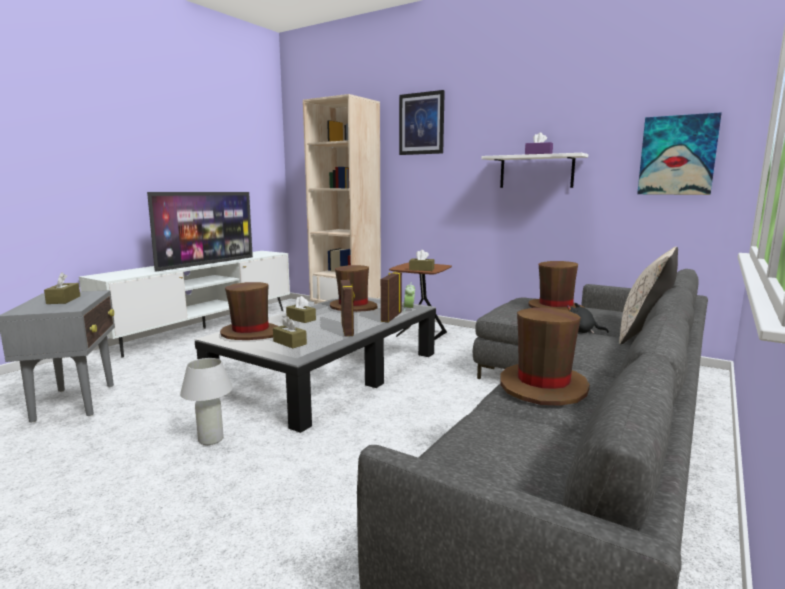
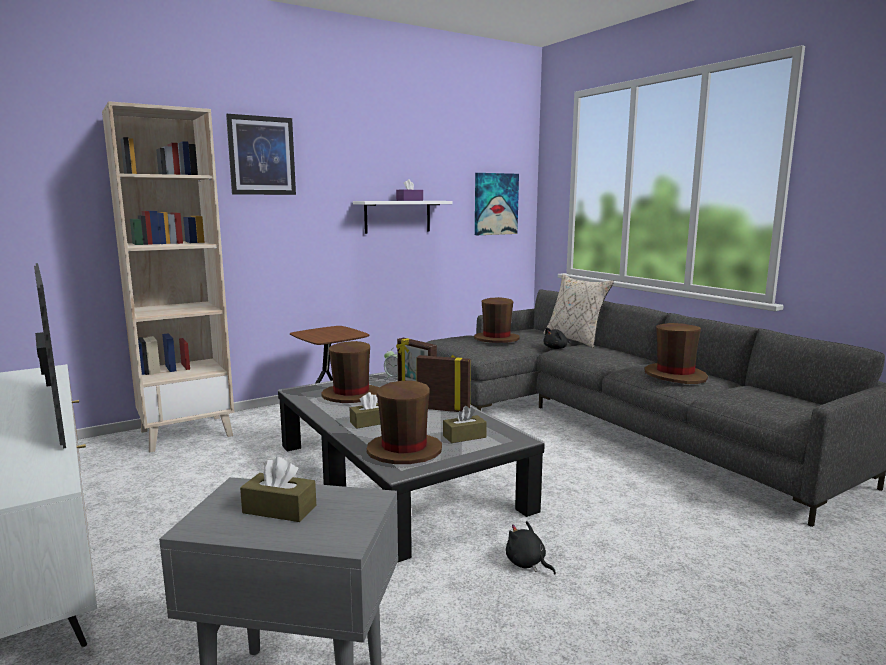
camera: 65 degrees left, 0 degrees up
white table lamp [180,358,233,445] -> black plush toy [506,521,556,575]
brown tissue box [409,250,434,271] -> none

